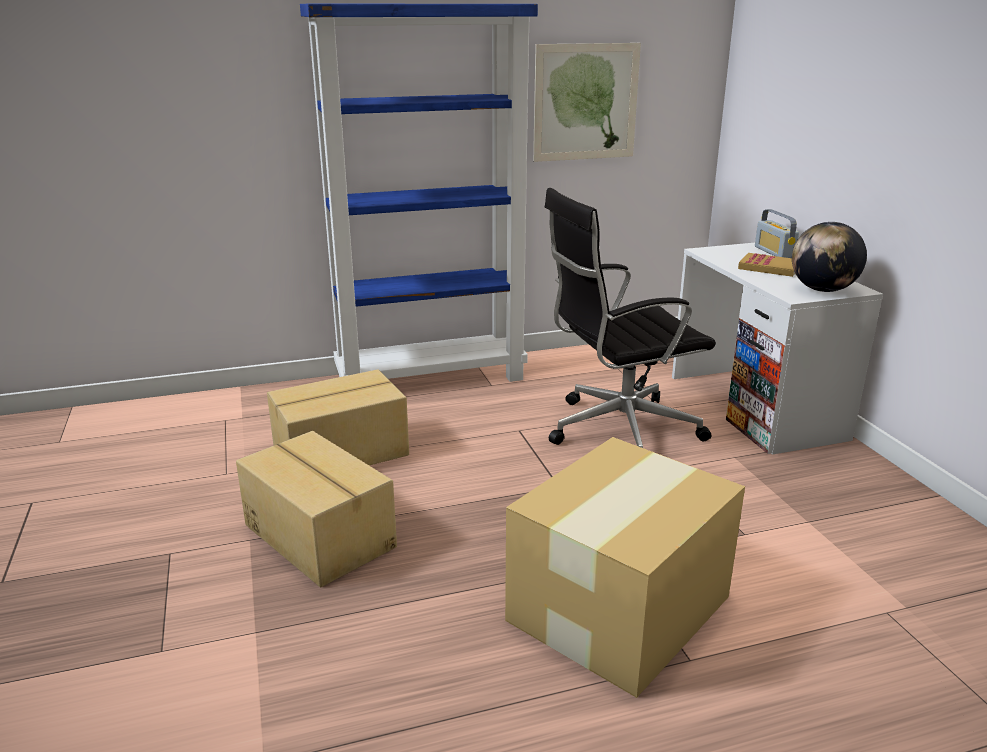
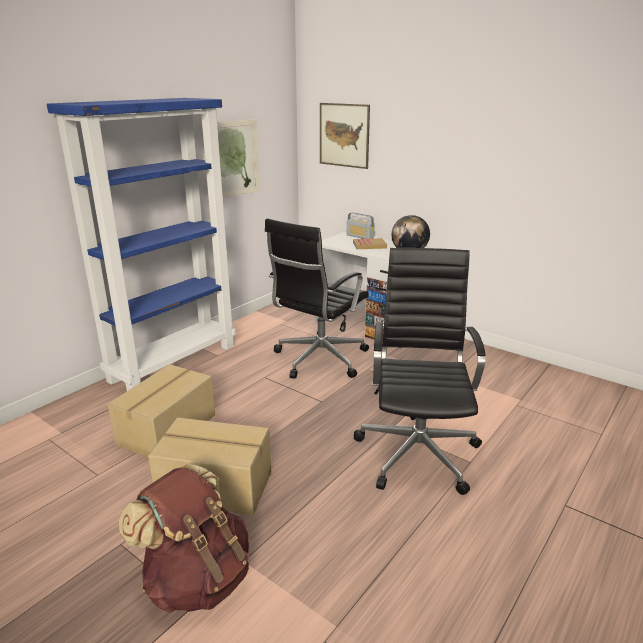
camera: 35 degrees left, 0 degrees up
cardboard box [505,437,745,698] -> black office chair [354,248,486,495]
none -> brown backpack [119,464,249,613]
none -> picture [320,103,370,169]

